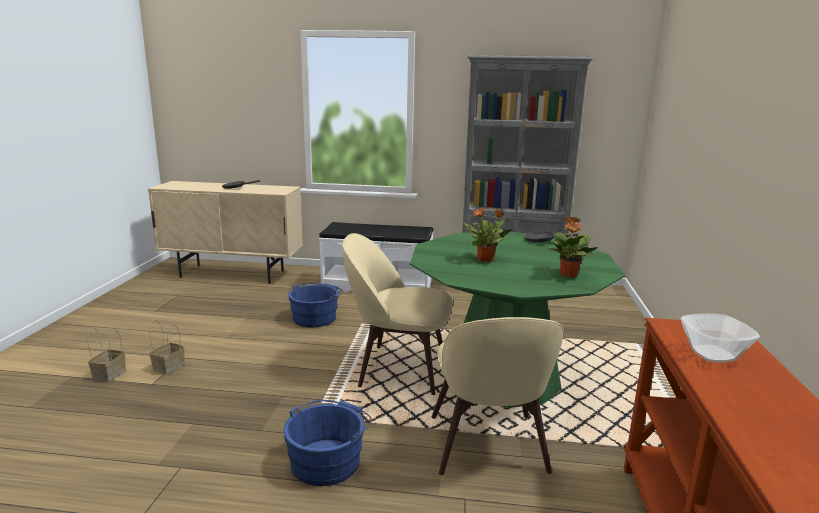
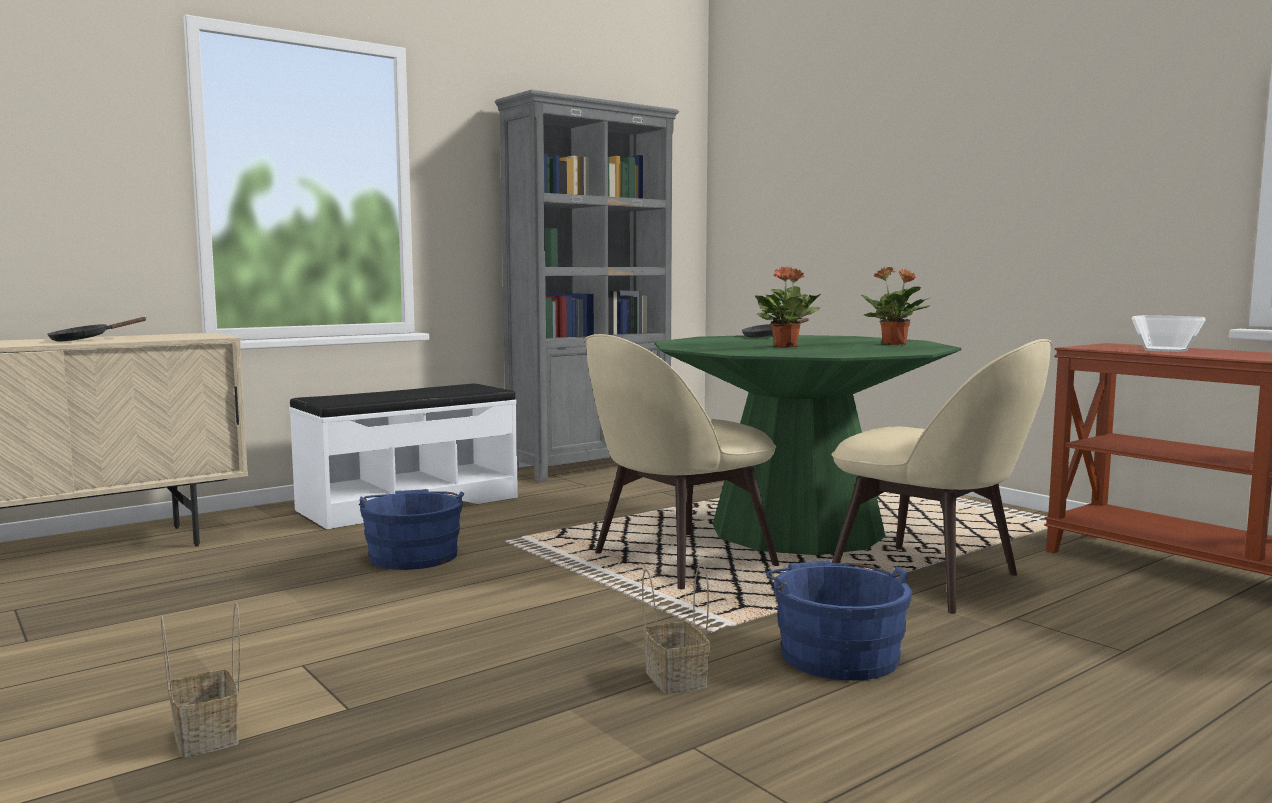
camera: 45 degrees left, 10 degrees down
basket [149,319,185,375] -> basket moved to [642,563,710,694]

